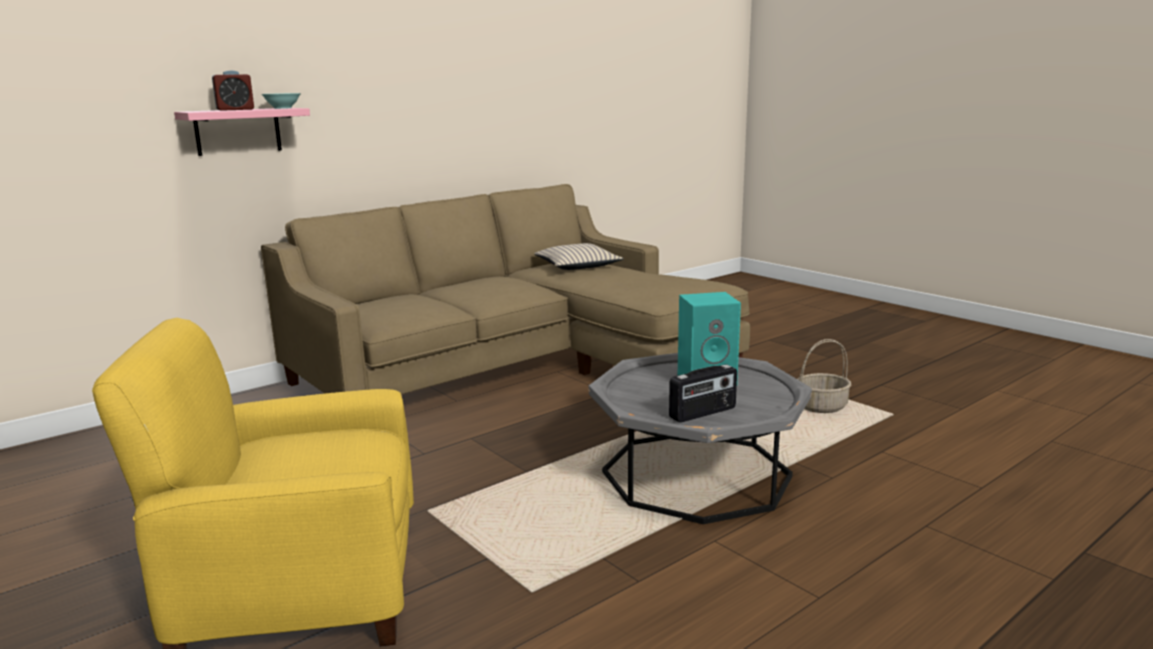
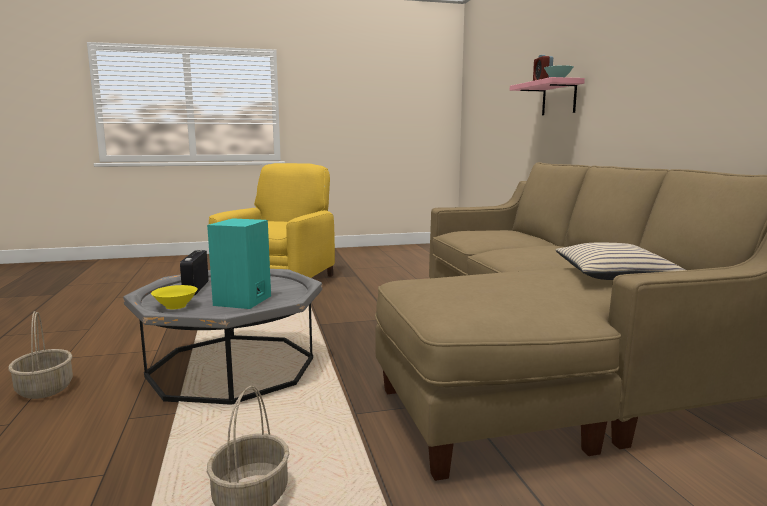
camera: 115 degrees right, 5 degrees down
none -> basket [8,311,73,399]
none -> yellow bowl [151,285,198,309]

